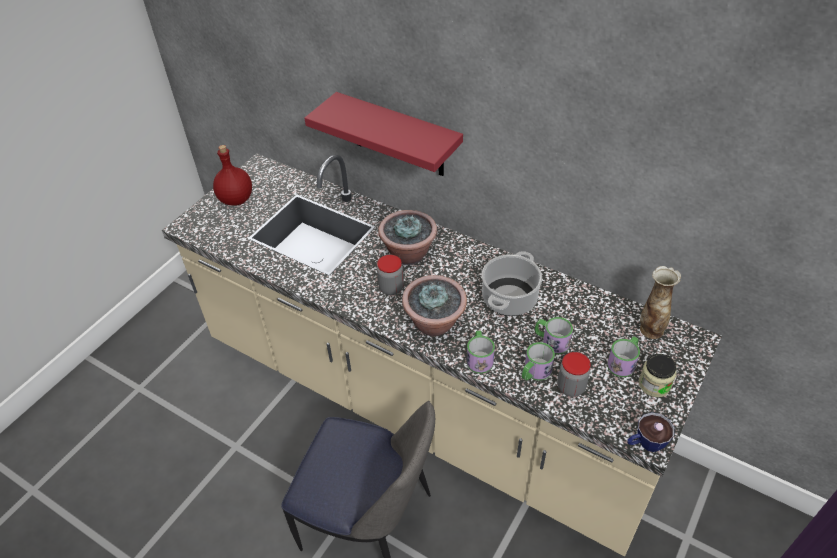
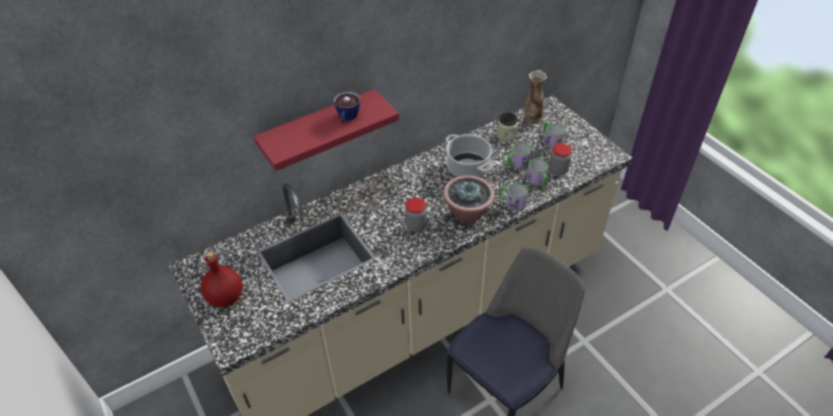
camera: 65 degrees left, 0 degrees up
potted plant [378,210,437,265] -> none
cup [627,412,674,452] -> cup moved to [333,92,361,123]
jar [639,354,677,397] -> jar moved to [497,112,518,141]

